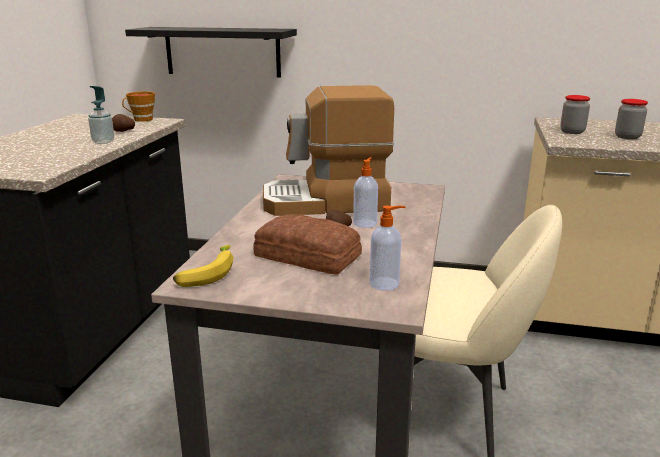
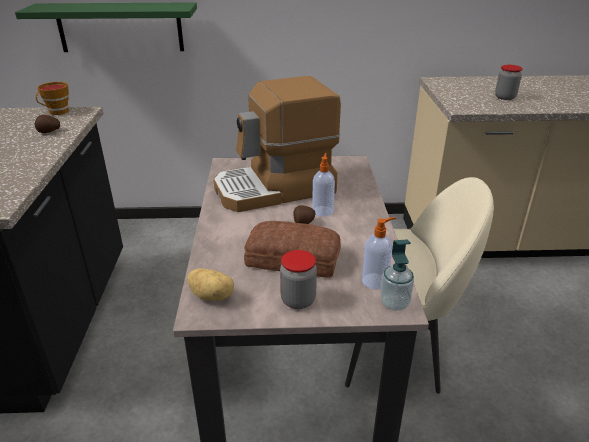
camera: 15 degrees left, 10 degrees up
soap dispenser [88,86,114,144] -> soap dispenser moved to [380,239,414,311]
black shelf [125,27,297,78] -> green shelf [15,2,197,52]
banana [173,245,234,287] -> potato [187,268,234,301]
jar [560,95,590,134] -> jar moved to [280,250,317,309]

